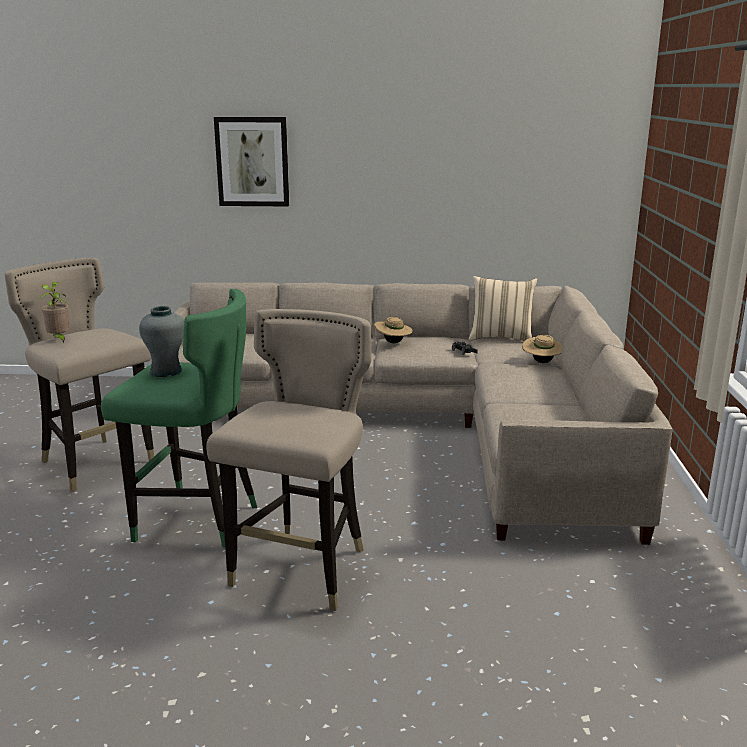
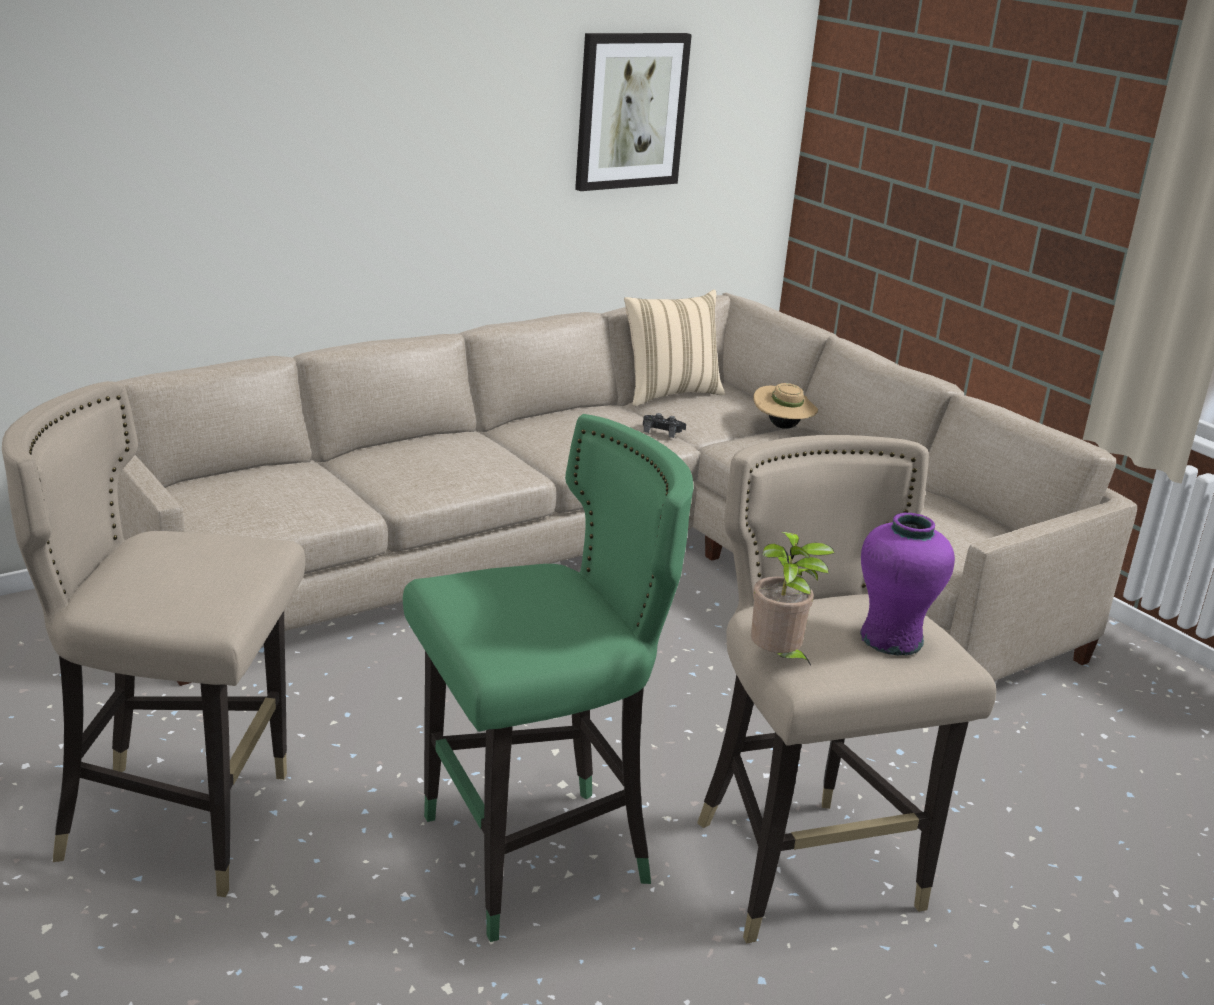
camera: 40 degrees left, 5 degrees up
potted plant [40,282,70,343] -> potted plant moved to [751,532,835,666]
grey vase [139,306,184,377] -> none
picture [214,117,289,206] -> picture moved to [575,33,692,191]
beige hat [374,317,413,343] -> none
none -> purple vase [860,513,955,655]

